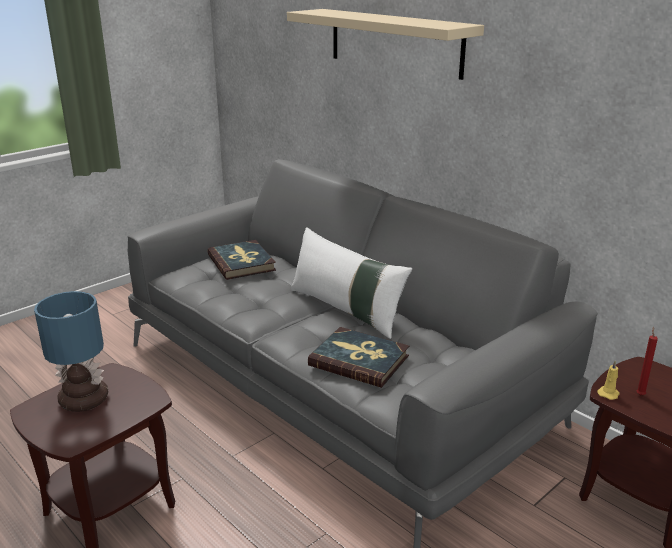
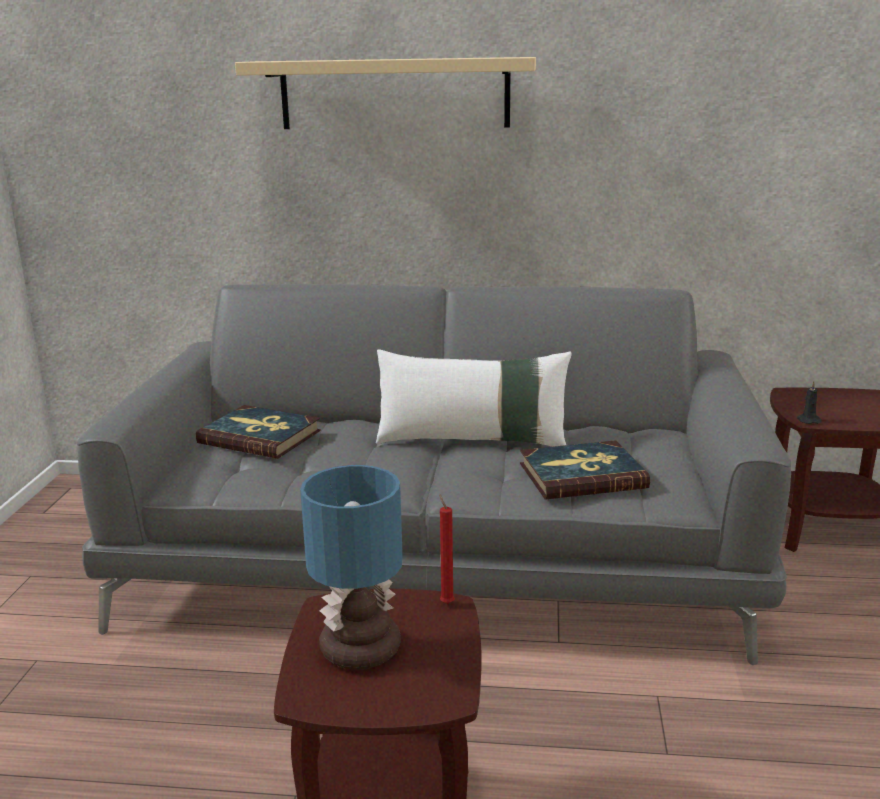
camera: 40 degrees left, 5 degrees down
yellow candle [597,361,620,400] -> black candle [797,381,822,424]
red candle [636,327,658,396] -> red candle moved to [439,493,455,604]

